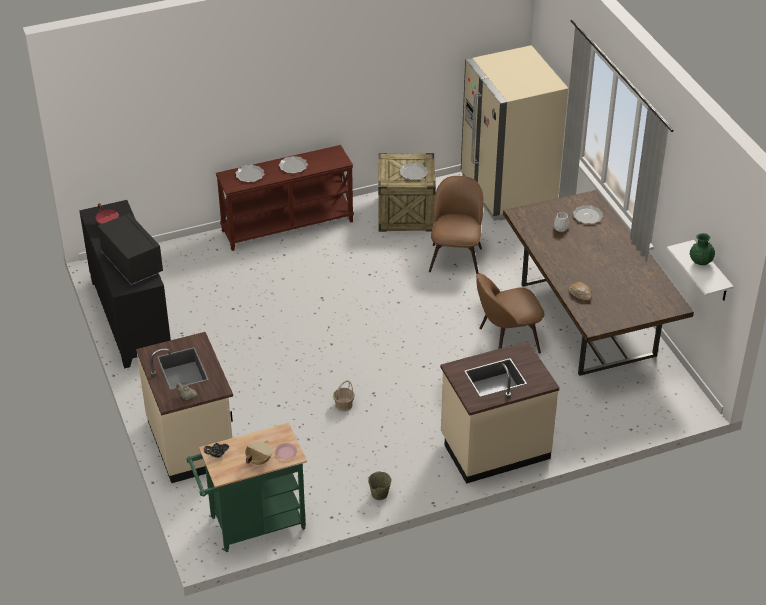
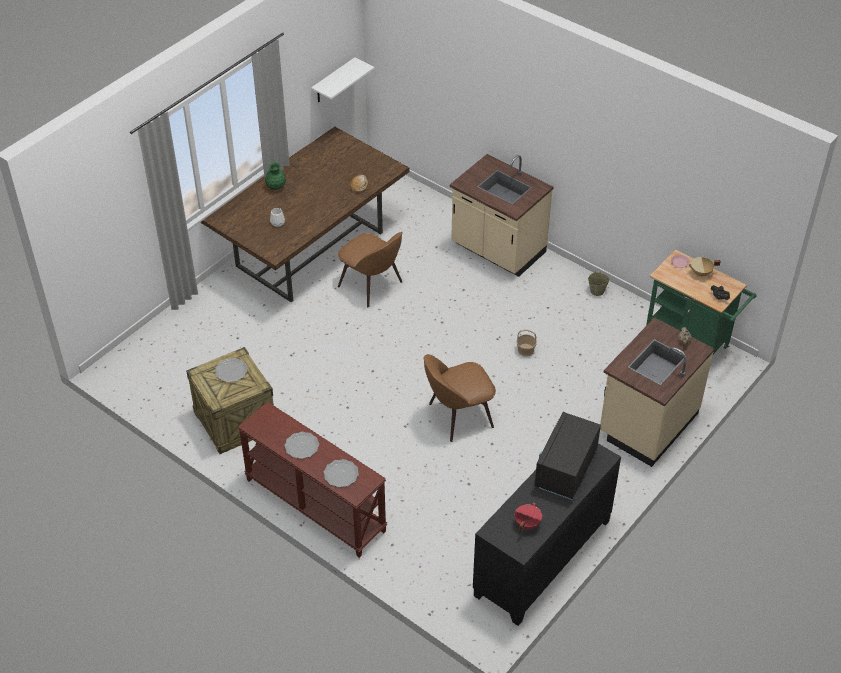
camera: 120 degrees left, 5 degrees up
brown chair [429,176,484,275] -> brown chair moved to [423,354,496,442]
beige fridge [461,45,568,221] -> none
plate [573,205,603,224] -> none
green vase [690,233,715,265] -> green vase moved to [265,162,286,190]

